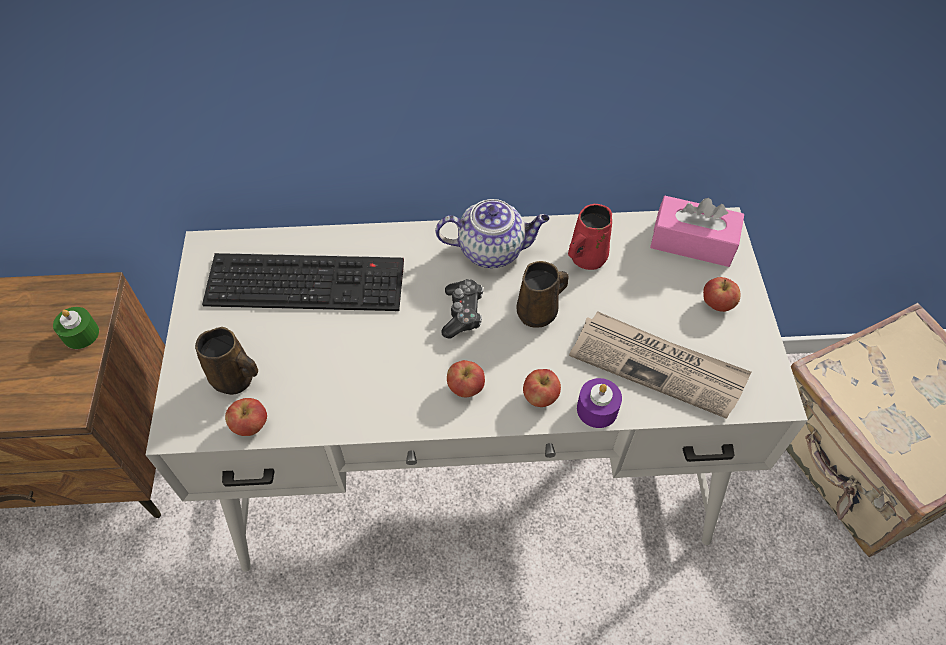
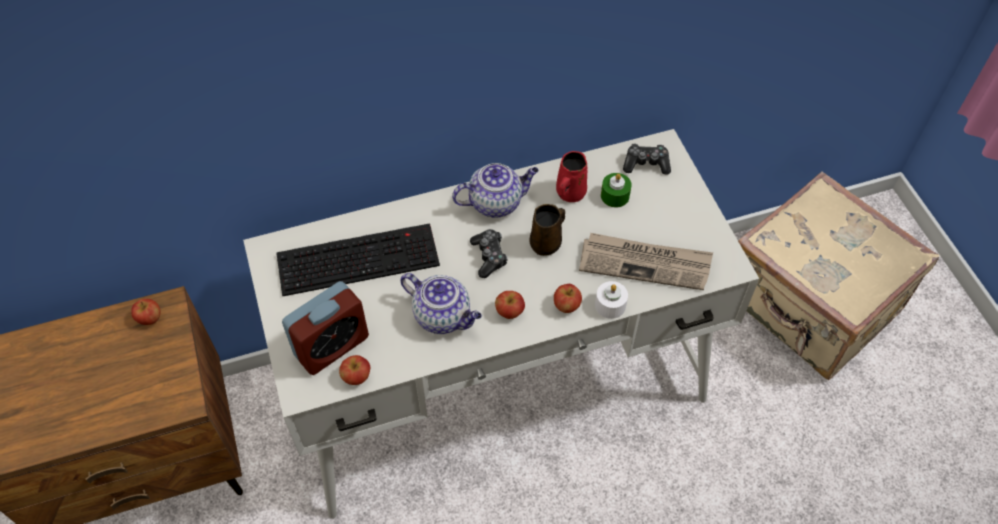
camera: 15 degrees left, 0 degrees up
green candle [53,307,99,349] -> green candle moved to [601,173,632,207]
brown mug [195,327,258,395] -> alarm clock [282,281,369,375]
purple candle [577,378,622,428] -> white candle [595,281,628,319]
pink tissue box [650,196,744,267] -> game controller [623,143,671,175]
apple [703,277,740,312] -> apple moved to [131,299,160,325]
none -> teapot [401,273,482,334]

